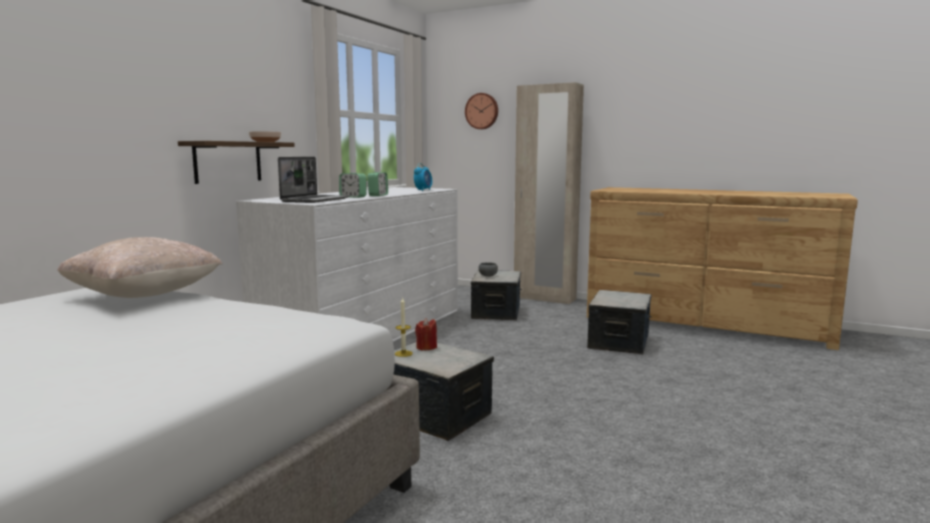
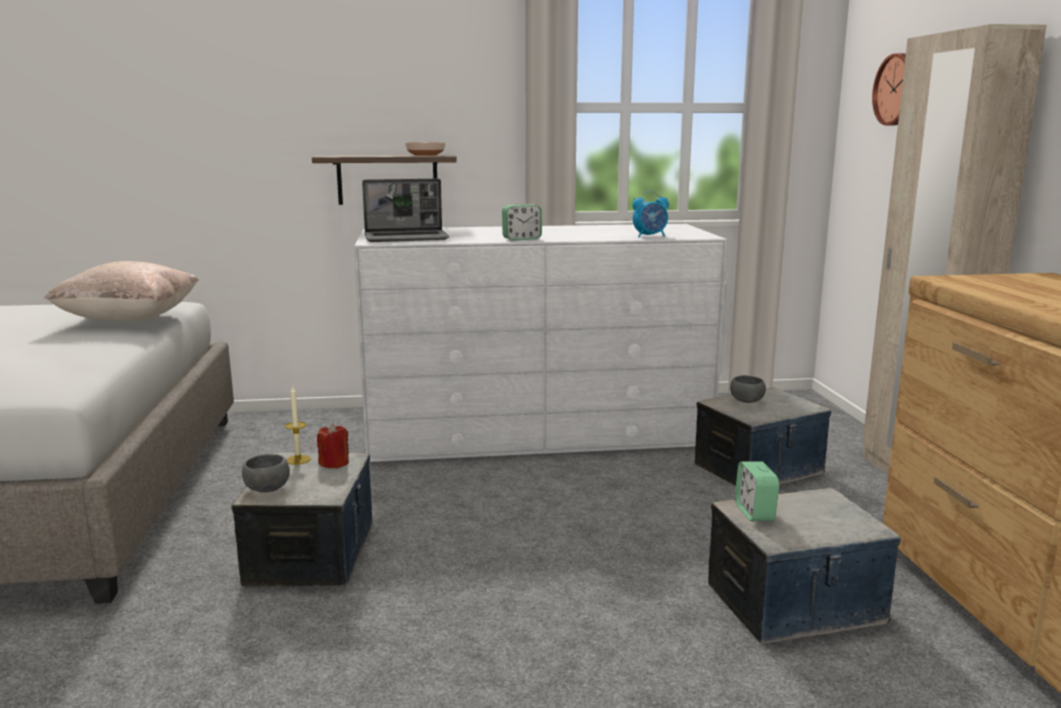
camera: 55 degrees right, 5 degrees up
alarm clock [339,173,367,198] -> alarm clock moved to [735,461,779,521]
none -> grey bowl [242,454,290,493]

